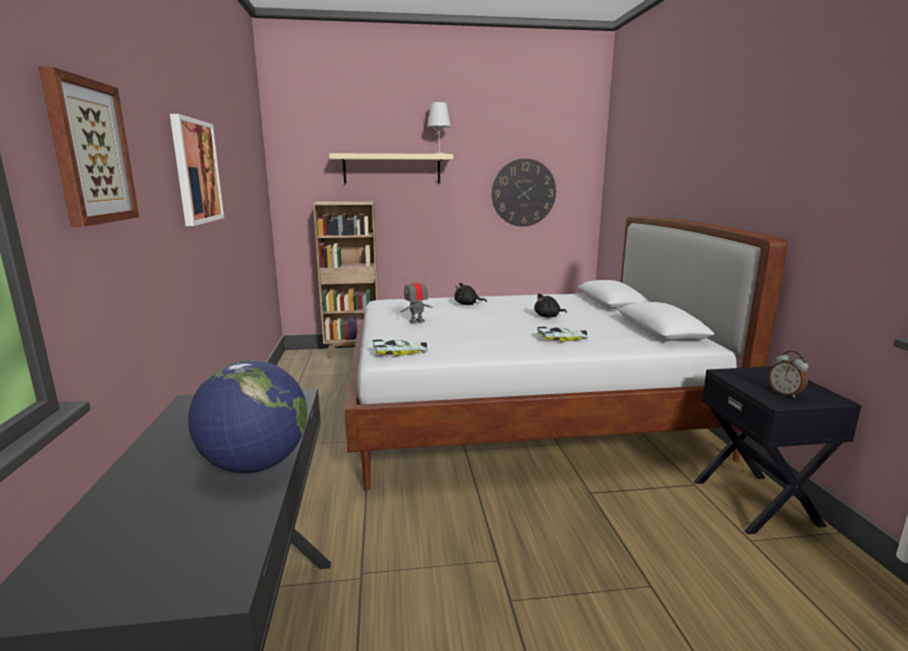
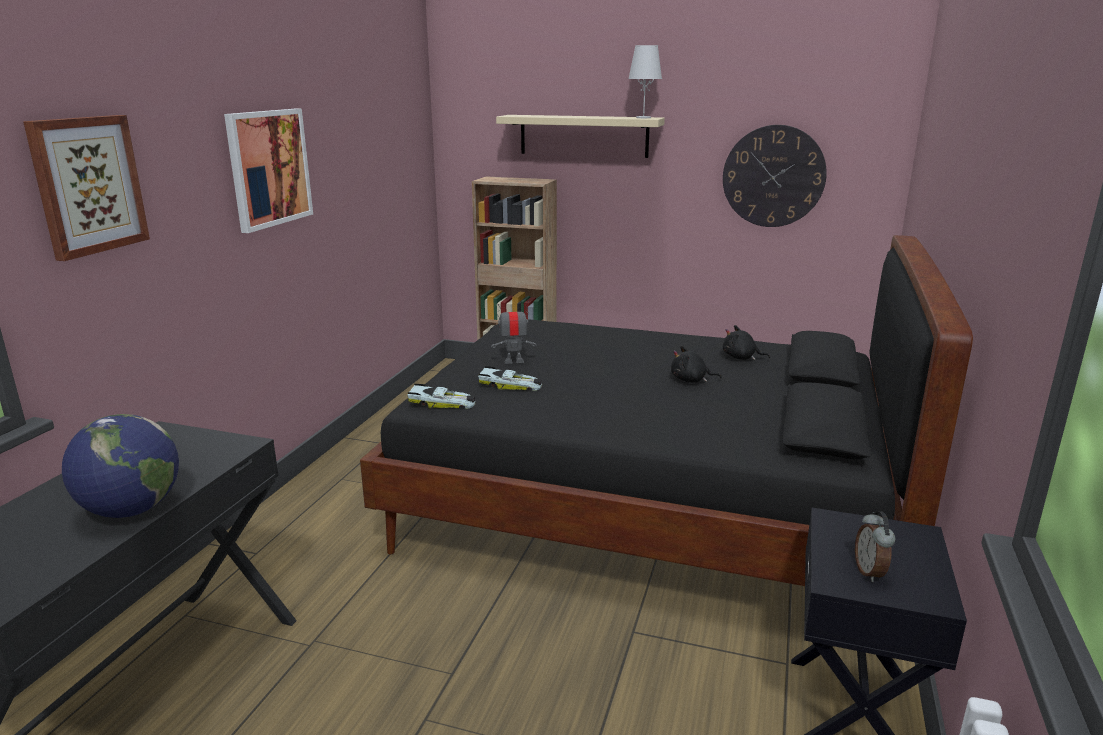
camera: 25 degrees right, 5 degrees up
white bed [345,216,788,490] -> black bed [360,235,973,586]
black plush toy [454,283,487,305] -> black plush toy moved to [723,325,770,360]
toy car [537,327,588,342] -> toy car moved to [478,366,542,391]

